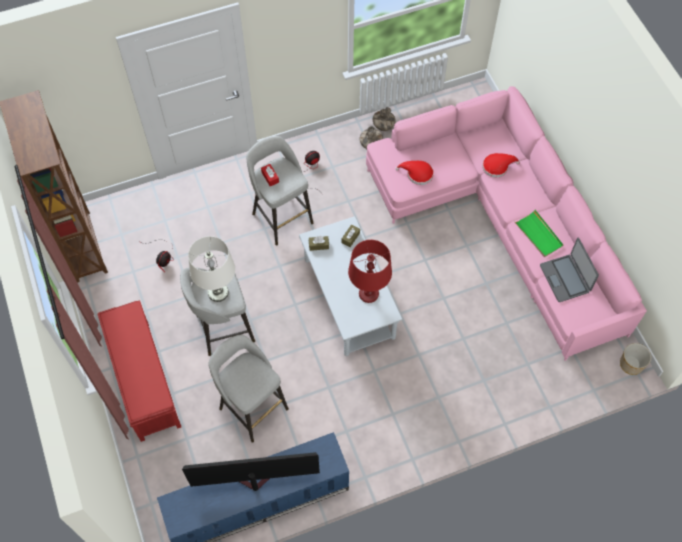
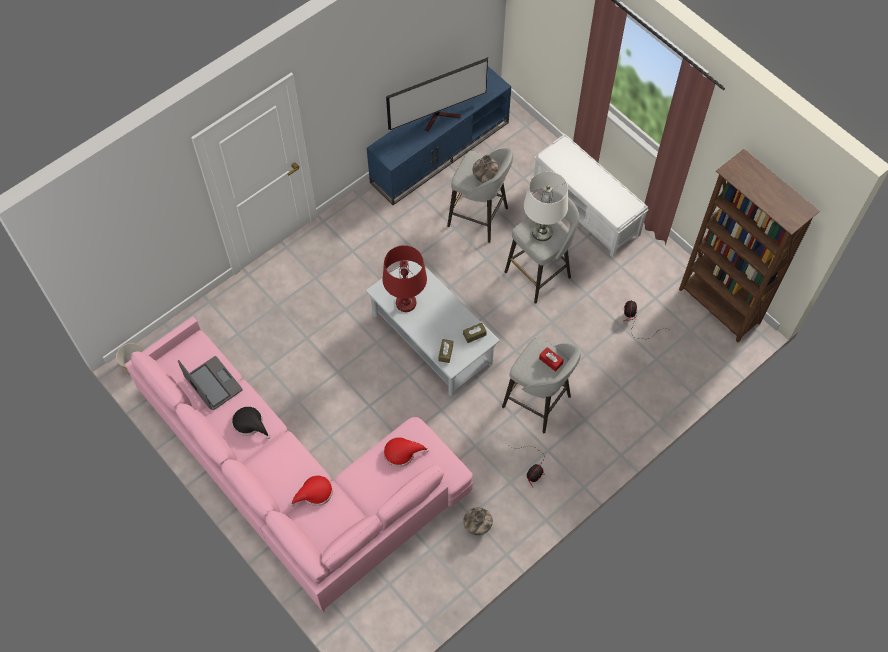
camera: 160 degrees right, 0 degrees up
red bench [98,300,181,442] -> white bench [534,134,649,257]
vase [373,107,396,131] -> vase moved to [473,155,499,183]
green tray [515,210,563,257] -> black hat [232,406,271,439]

